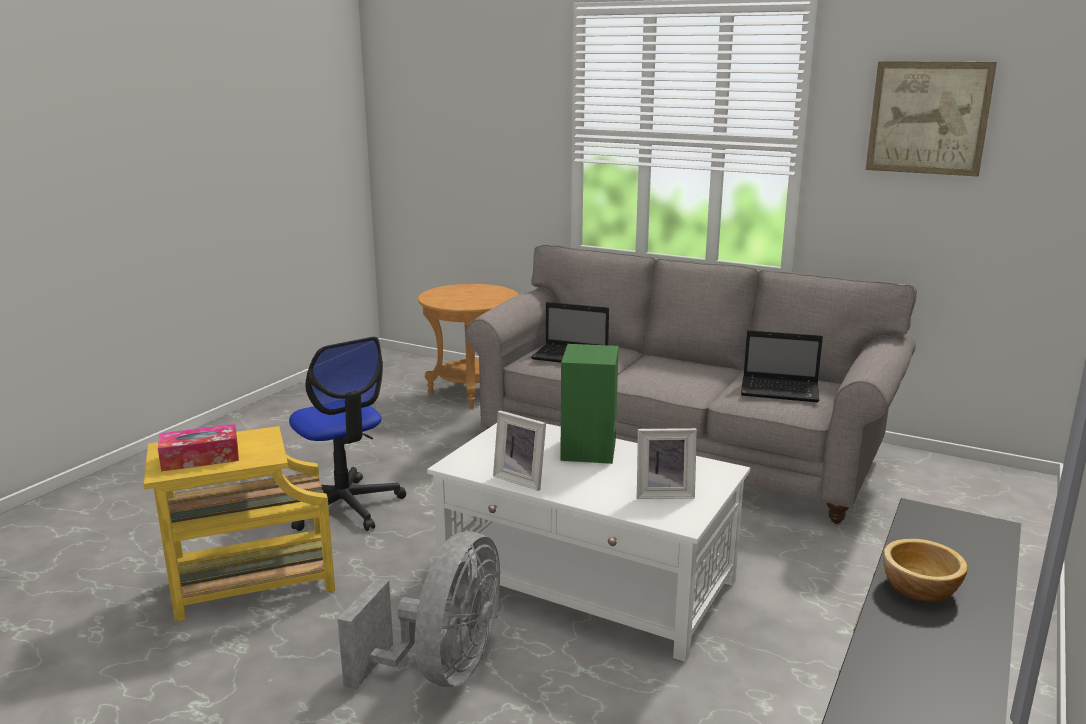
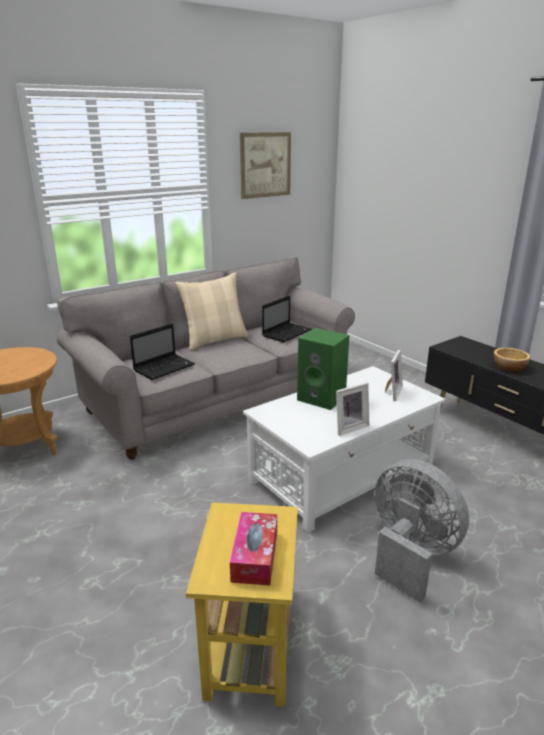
camera: 65 degrees left, 5 degrees up
office chair [289,337,406,531] -> none
none -> beige pillow [175,272,249,350]

